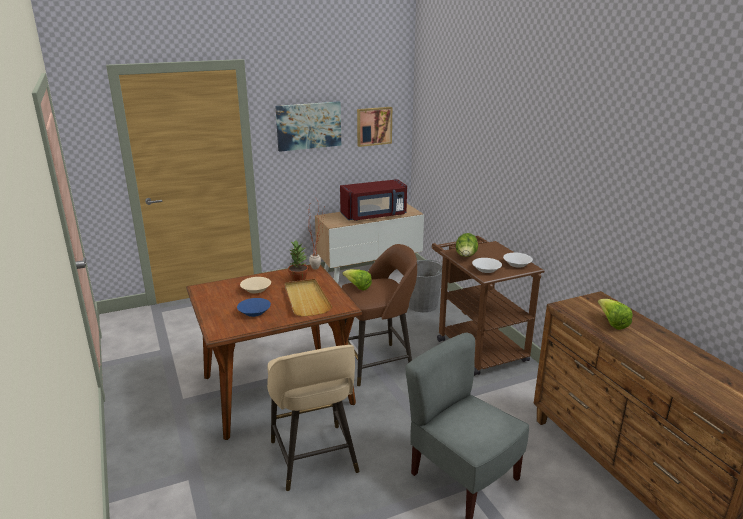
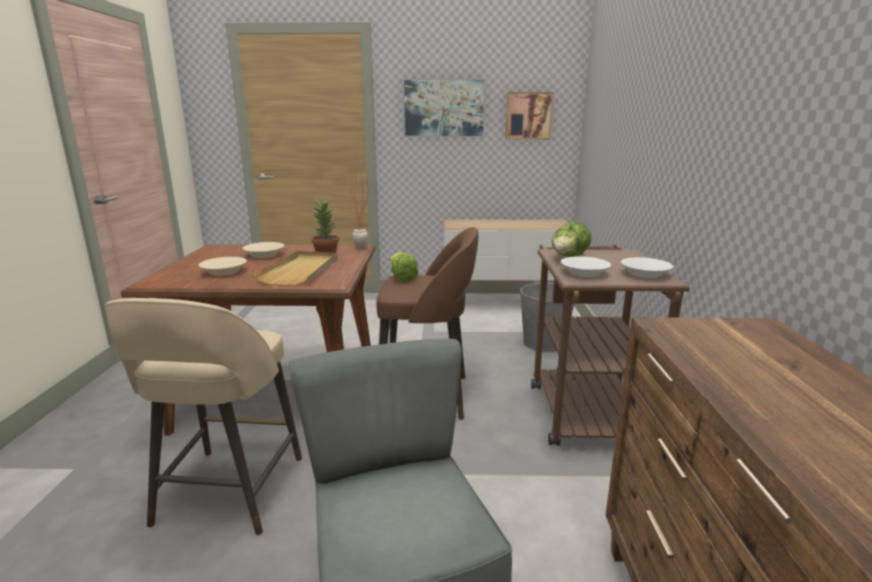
camera: 25 degrees right, 5 degrees down
blue bowl [237,298,271,317] -> beige bowl [199,257,247,276]
red microwave [340,179,407,221] -> none
lettuce [598,299,633,330] -> none

